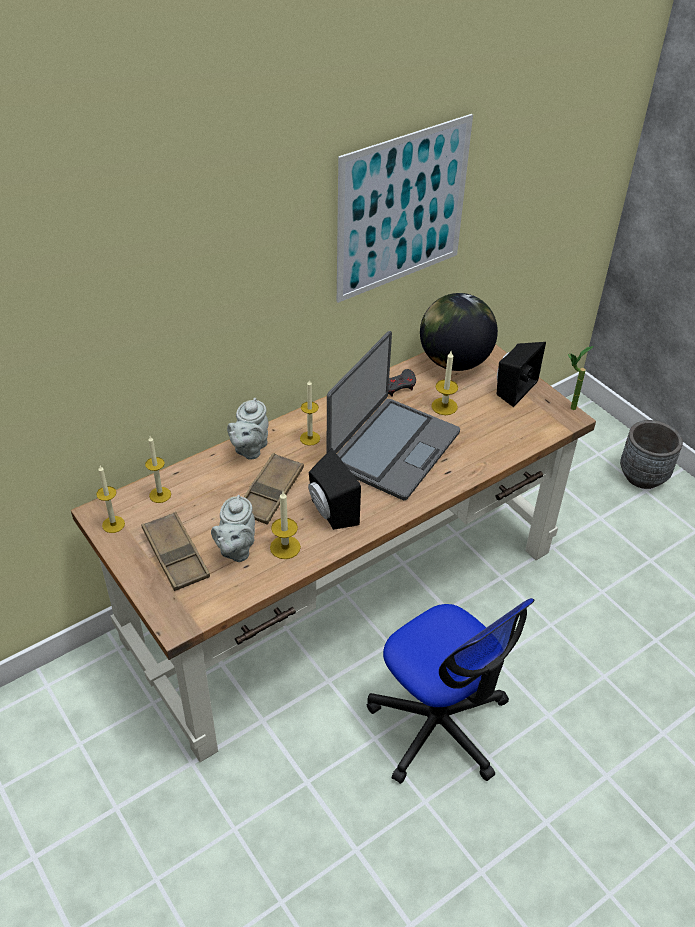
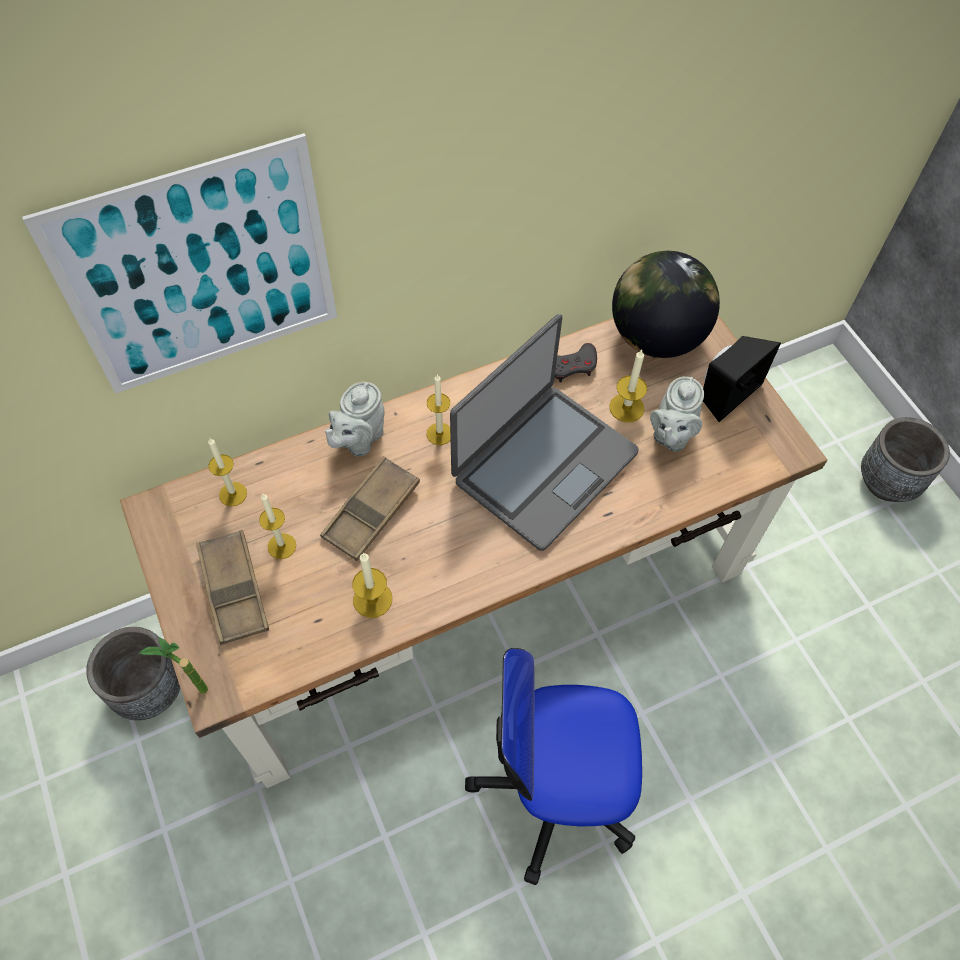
camera: 10 degrees right, 15 degrees up
candle [96,466,125,533] -> candle moved to [259,494,296,559]
grey teapot [211,495,255,562] -> grey teapot moved to [650,377,704,452]
black speaker [308,448,361,530] -> none
picture [337,114,473,303] -> picture moved to [22,133,337,394]
office chair [367,598,534,784] -> office chair turned 120 degrees clockwise [465,648,642,885]
potted plant [568,346,594,410] -> potted plant moved to [138,637,208,694]
none -> grey planter [86,627,180,720]

